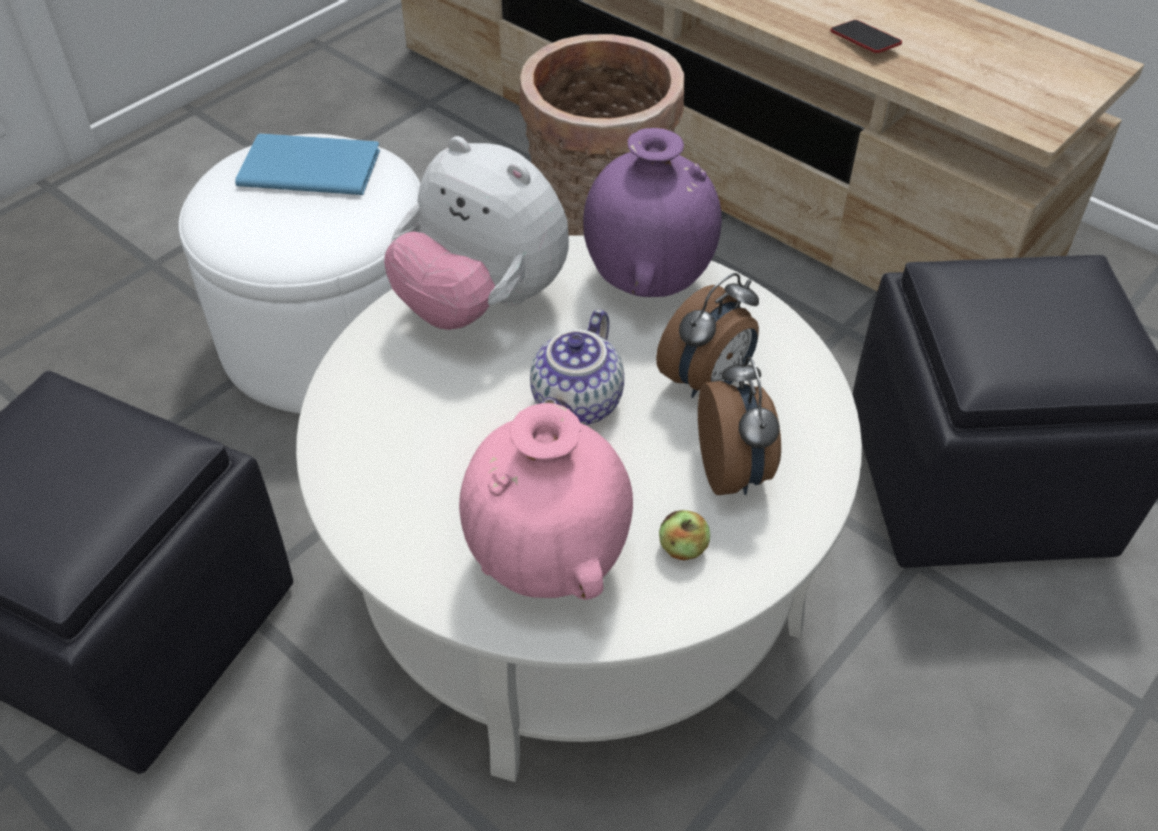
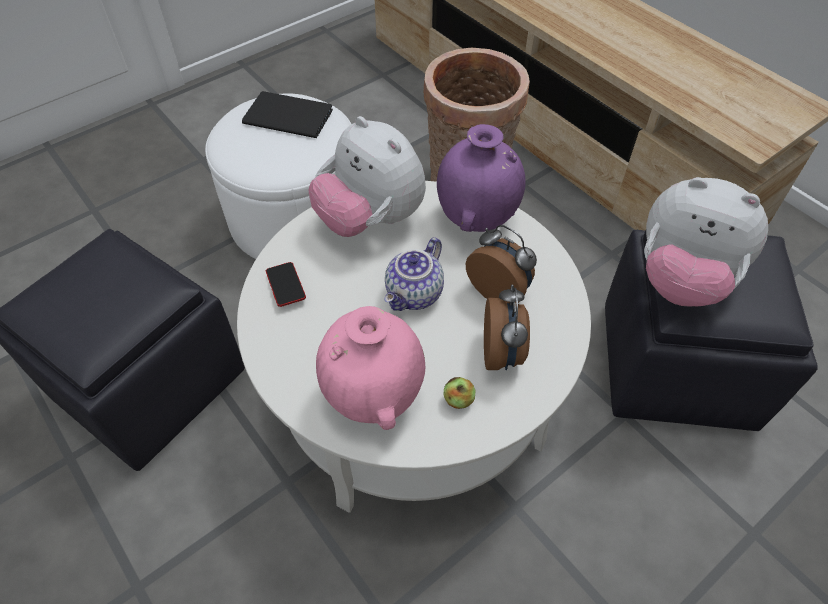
camera: 10 degrees right, 5 degrees up
blue book [235,133,380,195] -> black book [242,91,333,138]
alarm clock [656,273,759,398] -> alarm clock turned 105 degrees counterclockwise [466,225,537,303]
phone [831,20,902,53] -> phone moved to [266,262,306,307]
none -> plush toy [644,177,768,307]

